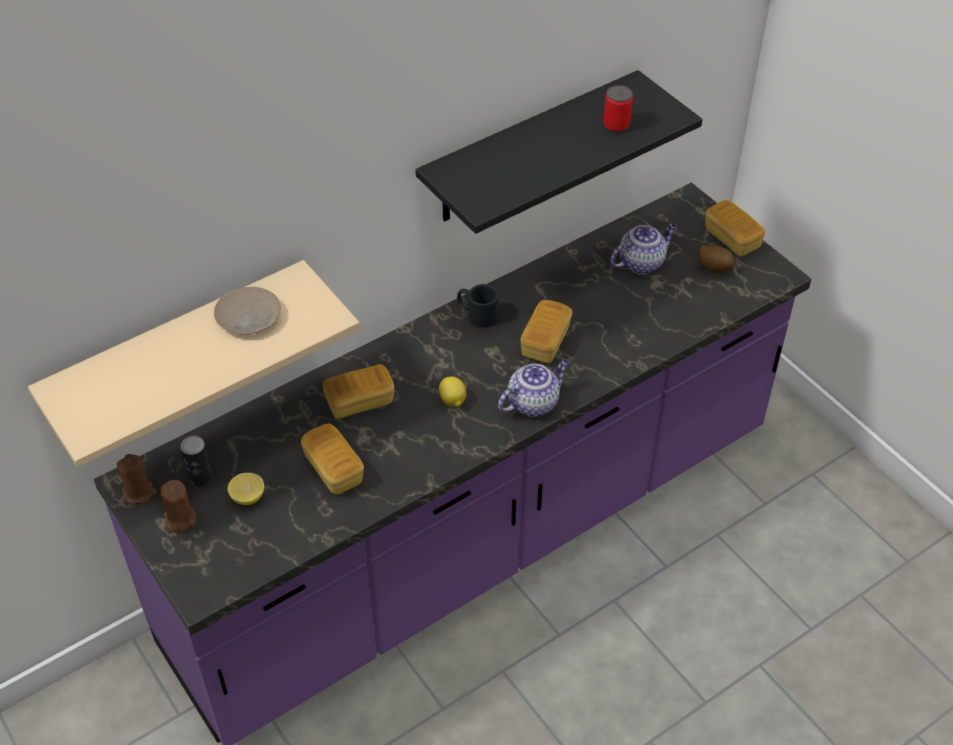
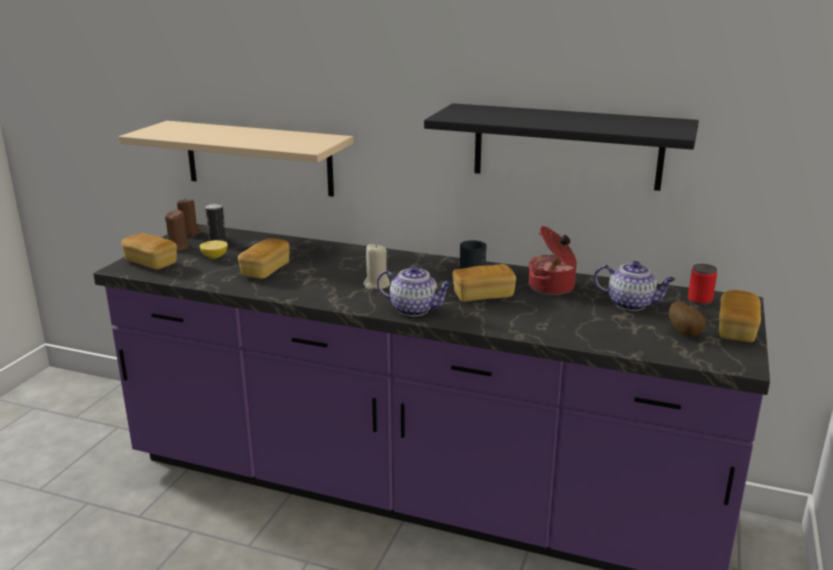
camera: 55 degrees right, 25 degrees down
beige plate [214,287,281,335] -> none
bread [323,364,394,419] -> bread moved to [122,233,177,269]
lemon [439,376,466,407] -> beige candle [363,244,390,289]
can [603,85,633,133] -> can moved to [688,264,717,306]
none -> cooking pot [529,226,577,295]

